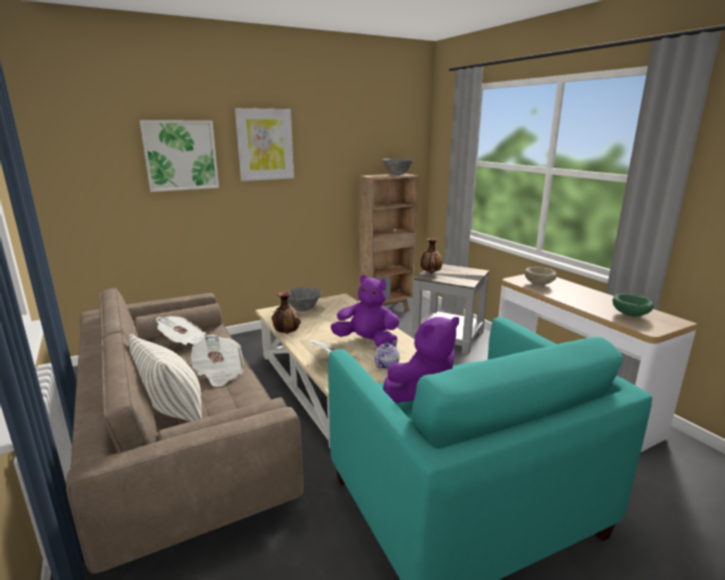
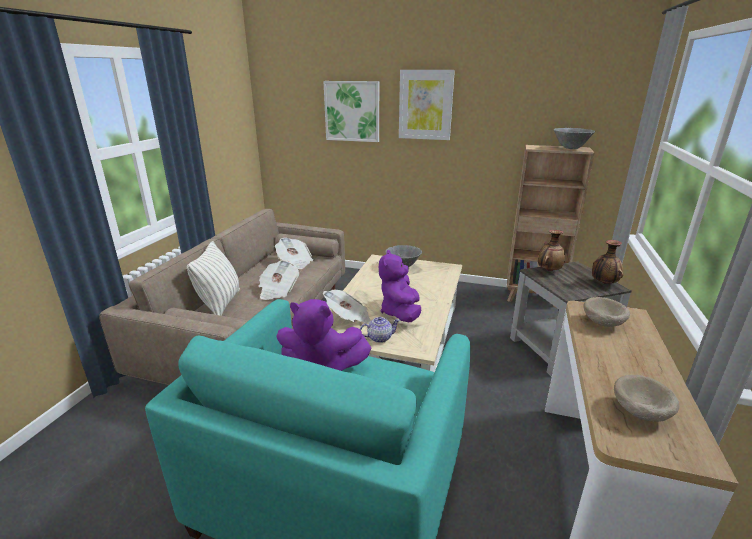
camera: 45 degrees right, 5 degrees up
vase [272,291,301,334] -> vase moved to [592,240,623,284]
purple plush toy [330,275,400,347] -> purple plush toy turned 150 degrees counterclockwise [379,250,421,322]
green bowl [613,294,654,316] -> beige bowl [614,375,680,422]

